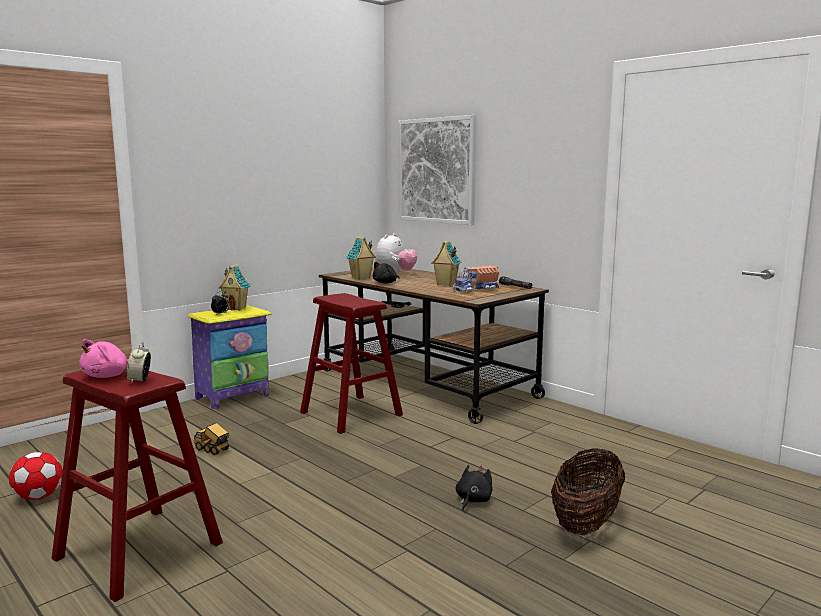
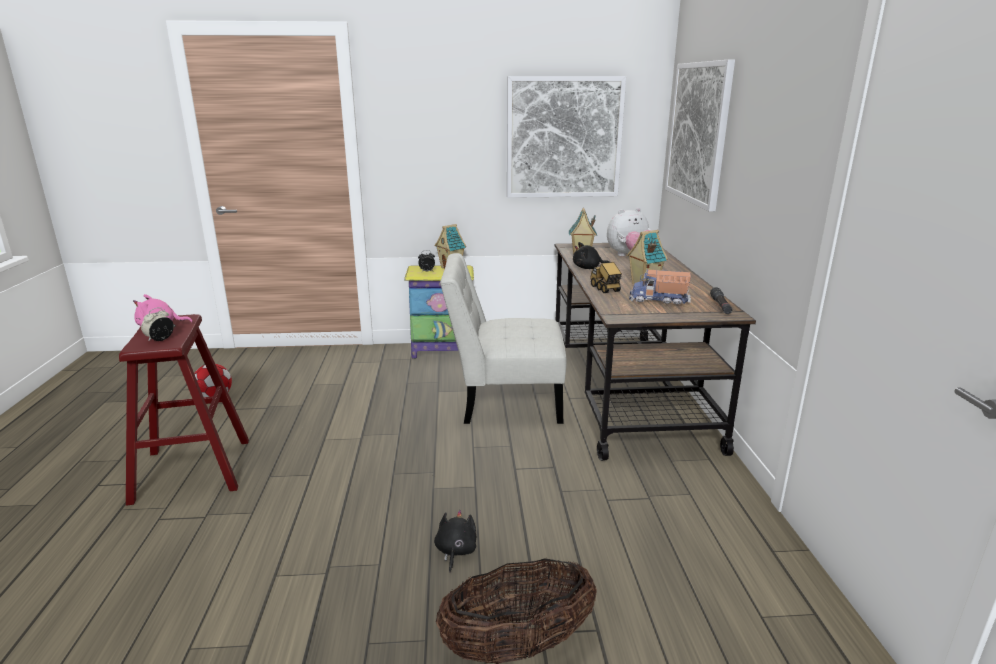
camera: 40 degrees right, 10 degrees up
toy truck [194,422,229,455] -> toy truck moved to [590,262,622,293]
red stool [300,293,403,434] -> white chair [440,253,567,424]
black plush toy [456,465,493,511] -> black plush toy turned 60 degrees counterclockwise [434,510,476,573]
none -> picture [507,76,626,198]

